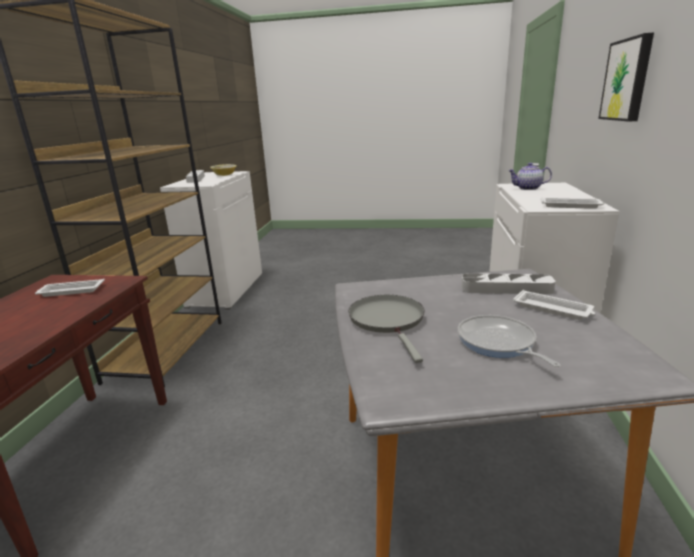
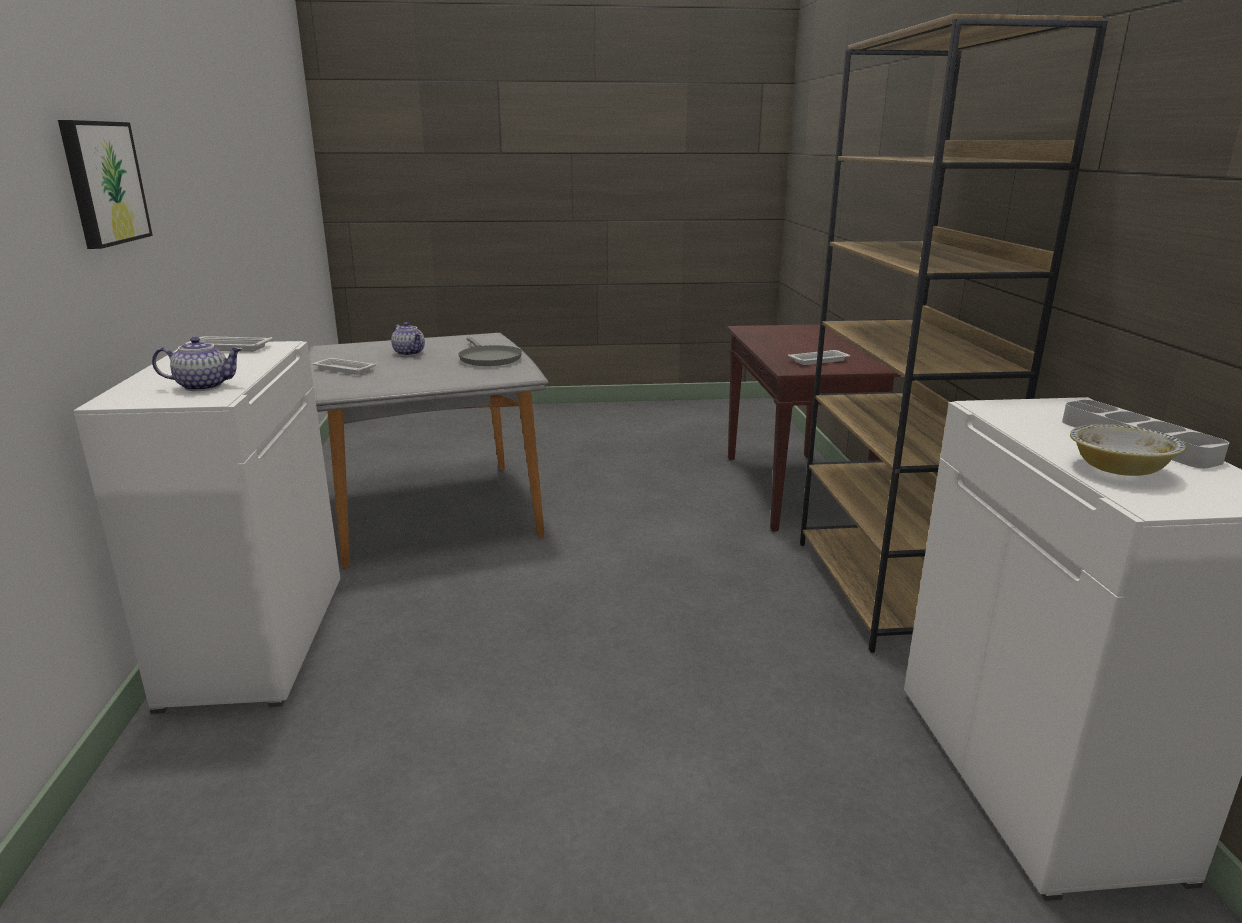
camera: 165 degrees right, 0 degrees up
frying pan [458,315,561,367] -> teapot [391,322,425,356]
grey tray [461,273,555,294] -> none

